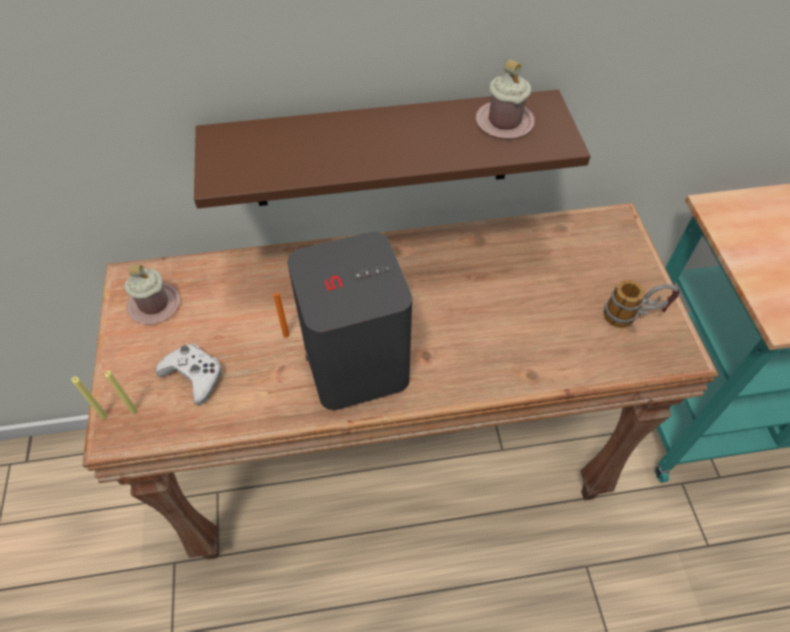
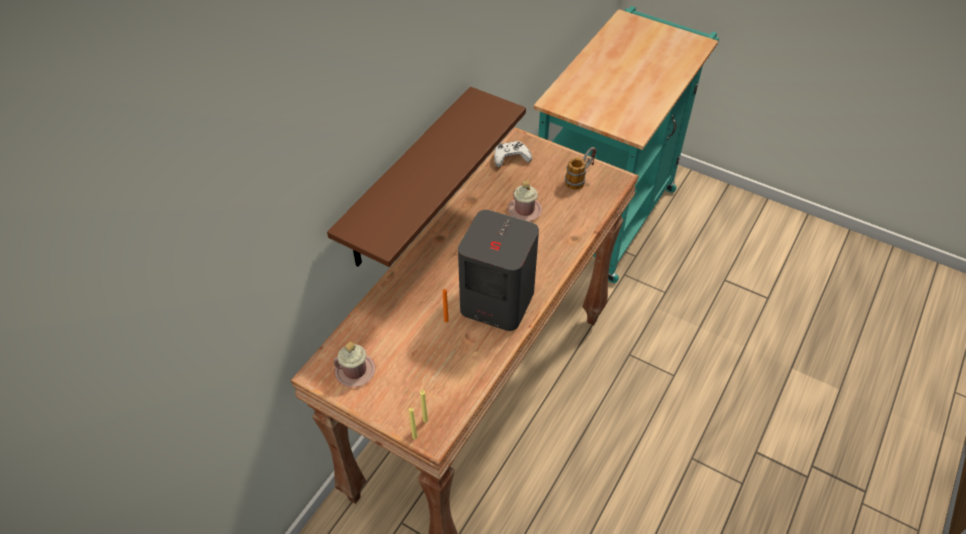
camera: 50 degrees left, 5 degrees down
white game controller [155,344,222,405] -> white game controller moved to [494,141,532,167]
pink mug [476,59,535,139] -> pink mug moved to [508,181,542,221]

